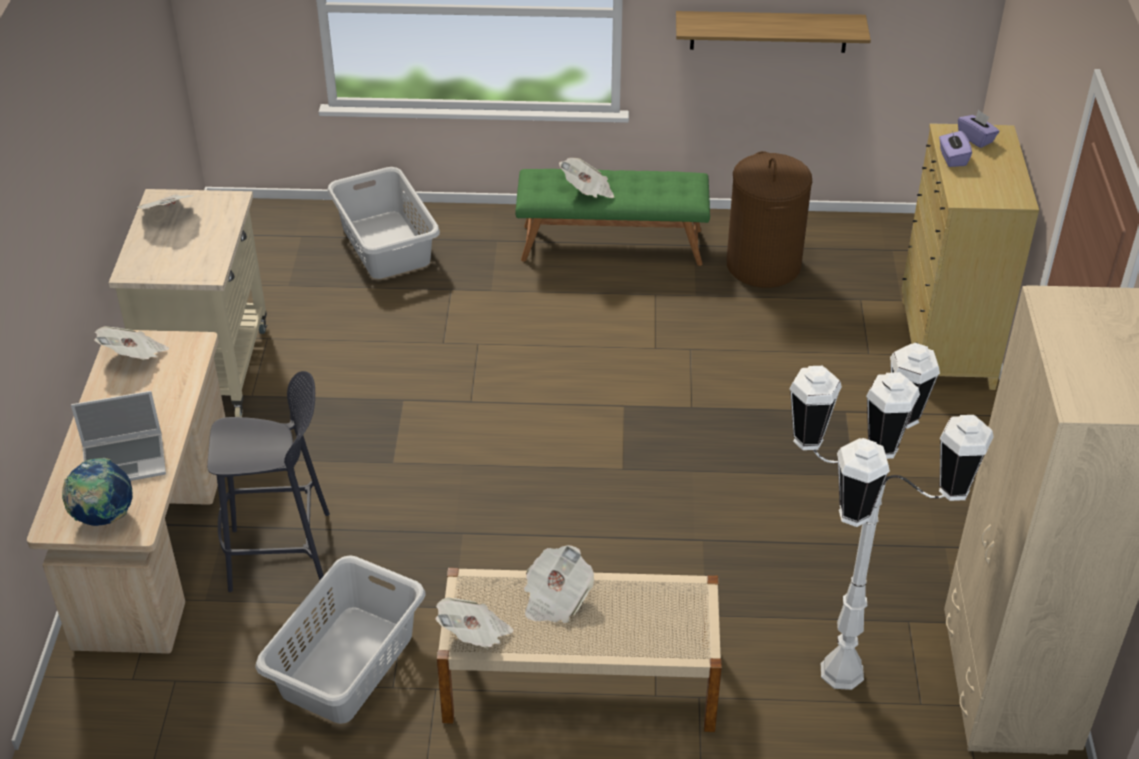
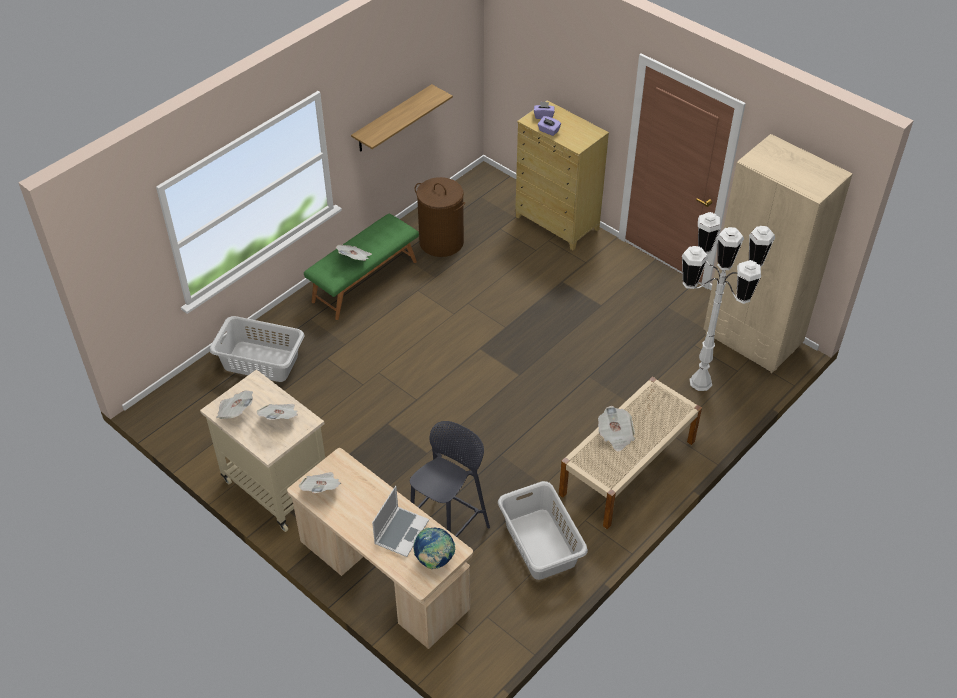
camera: 50 degrees left, 5 degrees up
newspaper [435,597,513,648] -> newspaper moved to [257,404,298,420]

